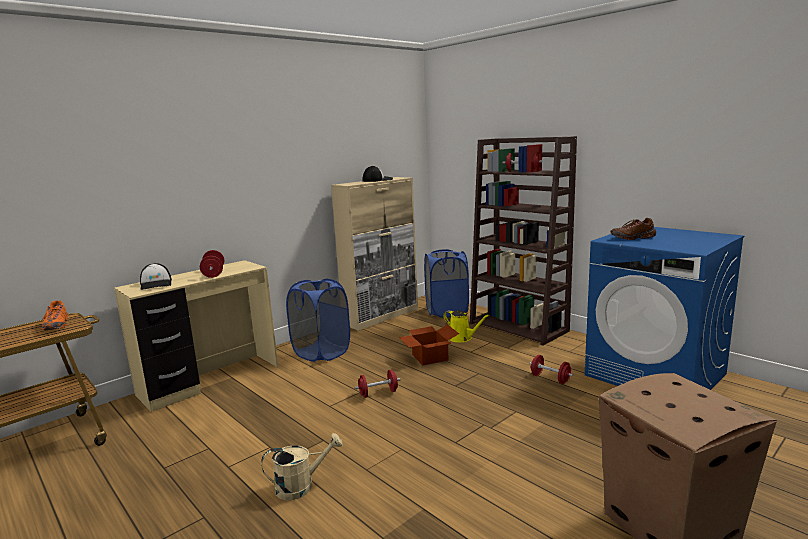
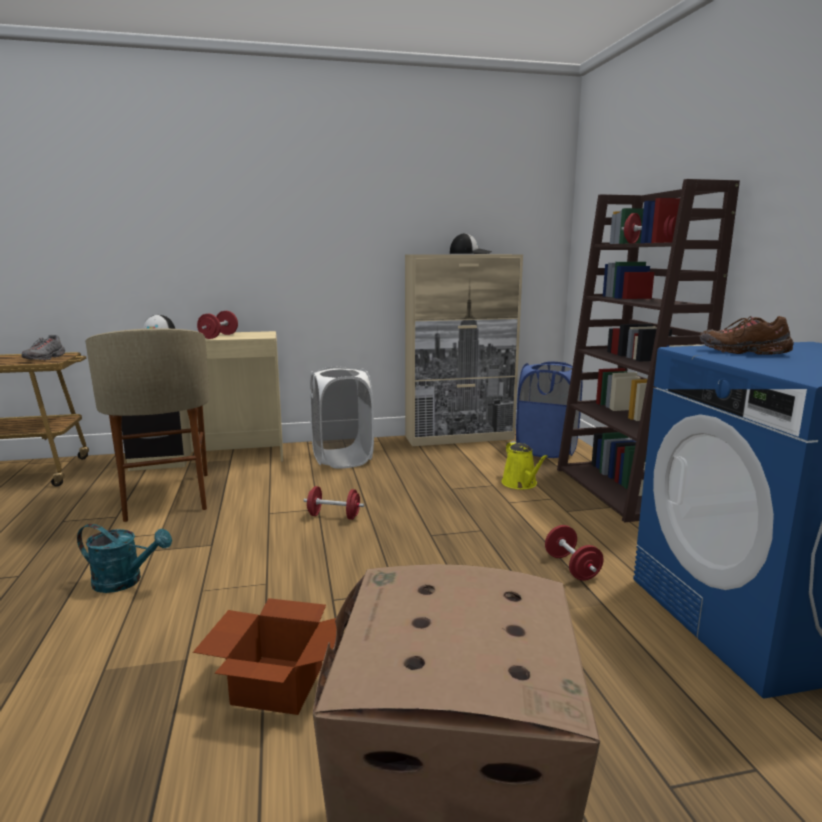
camera: 30 degrees right, 0 degrees up
orange shoe [42,301,68,330] -> grey shoe [22,335,65,360]
beige watering can [261,433,343,500] -> turquoise watering can [77,524,172,593]
blue laundry basket [286,278,350,362] -> white laundry basket [309,366,374,469]
cardboard box [399,324,459,365] -> cardboard box moved to [193,598,336,715]
none -> beige stool [85,328,210,522]

